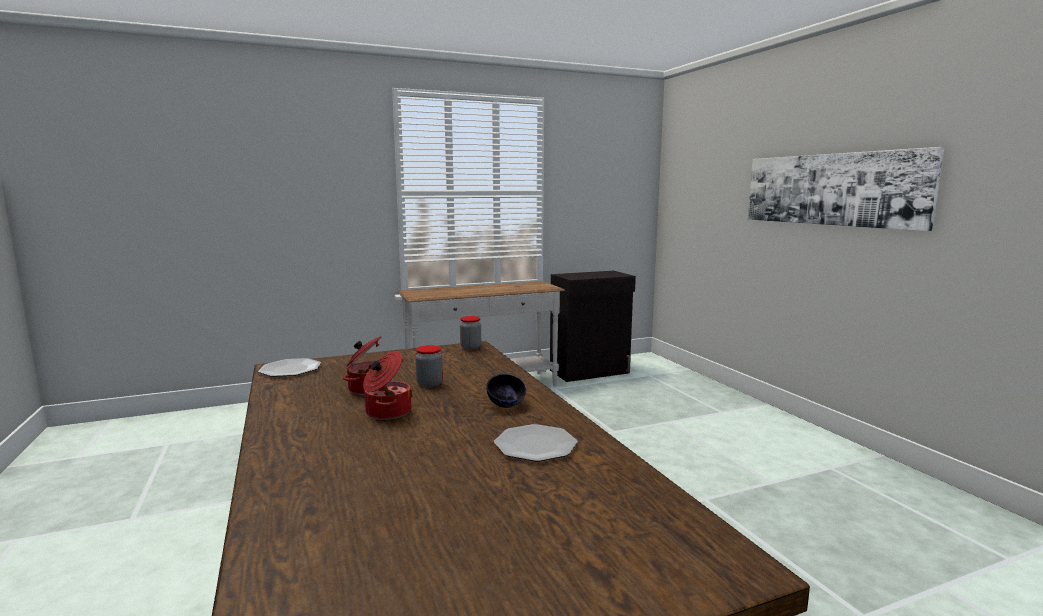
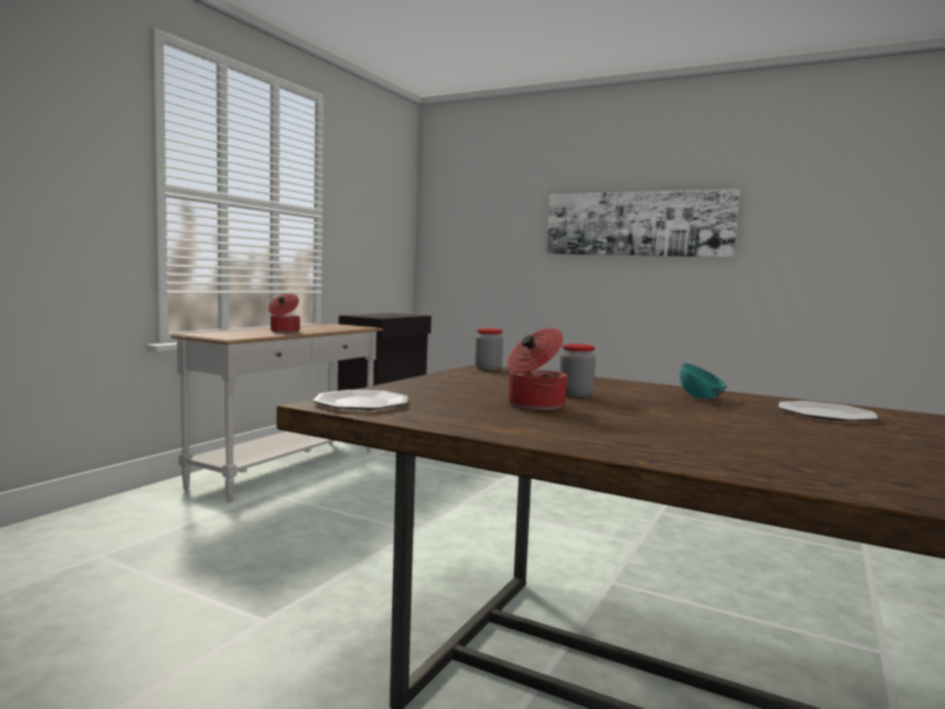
camera: 40 degrees left, 5 degrees down
cooking pot [363,351,413,420] -> cooking pot moved to [268,293,300,333]
black bowl [486,374,527,408] -> turquoise bowl [680,363,727,399]

